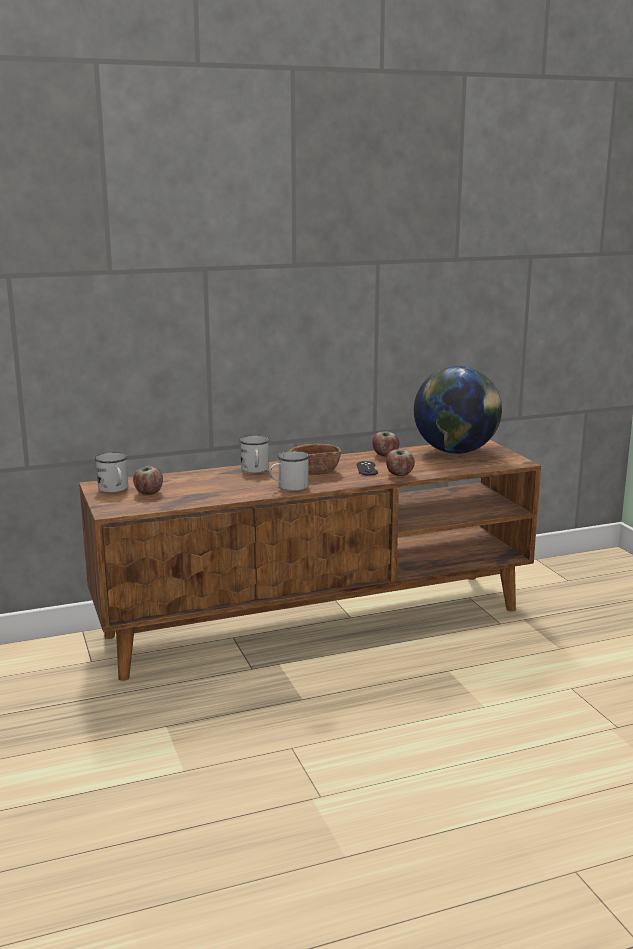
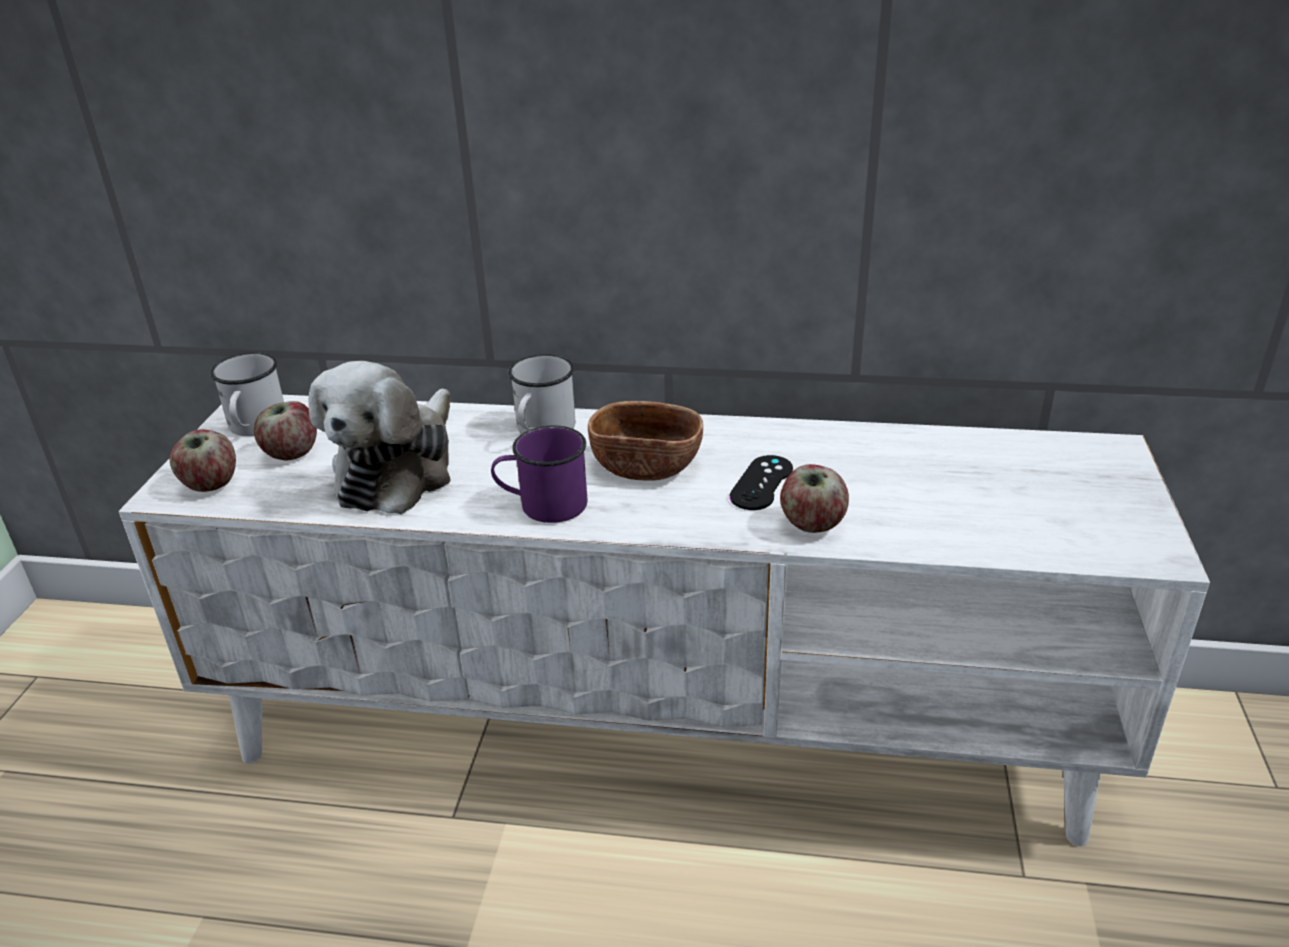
camera: 30 degrees right, 15 degrees up
brown tv stand [79,440,541,681] -> white tv stand [119,395,1210,846]
white mug [269,451,310,491] -> purple mug [491,425,587,523]
apple [372,431,399,456] -> apple moved to [170,429,236,492]
globe [414,366,502,454] -> none
none -> plush toy [308,361,451,514]

